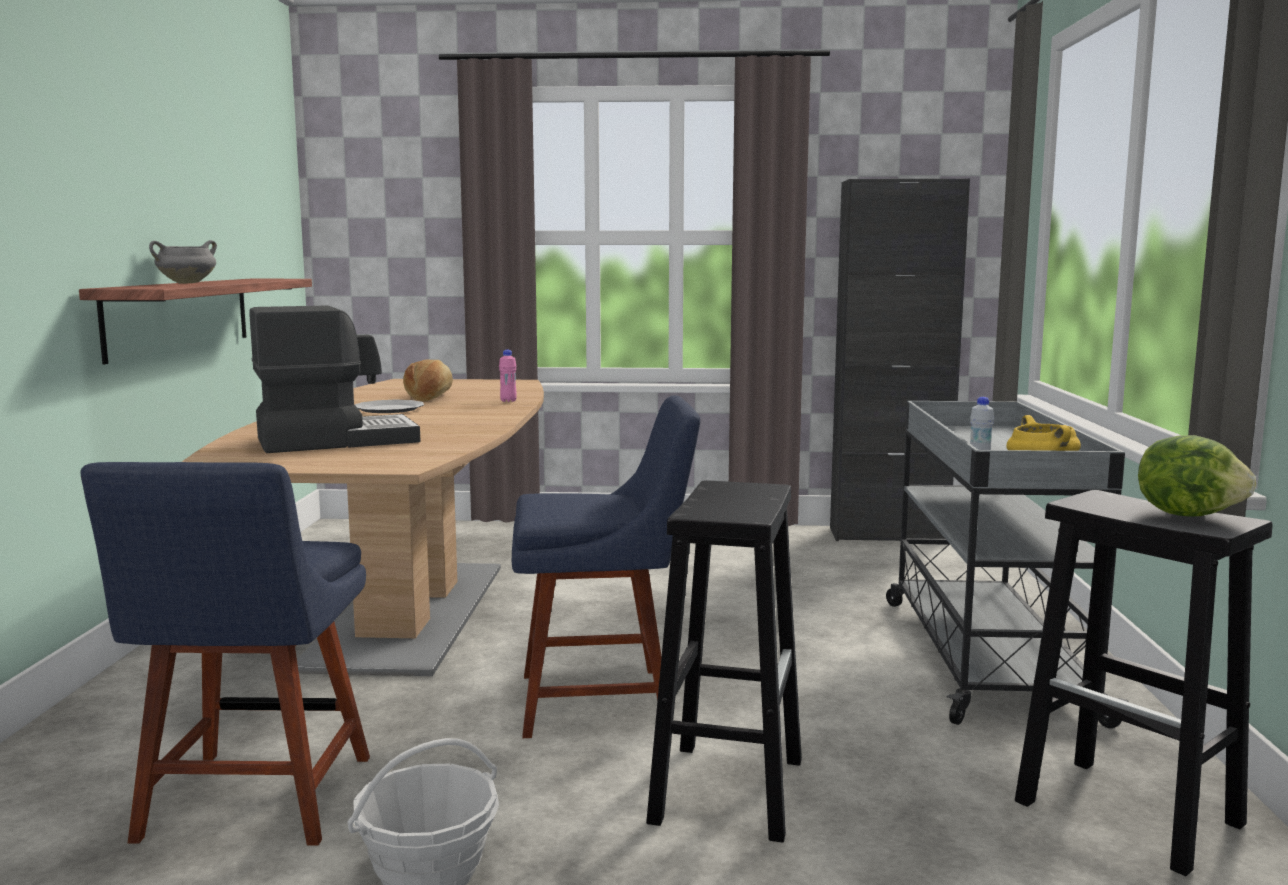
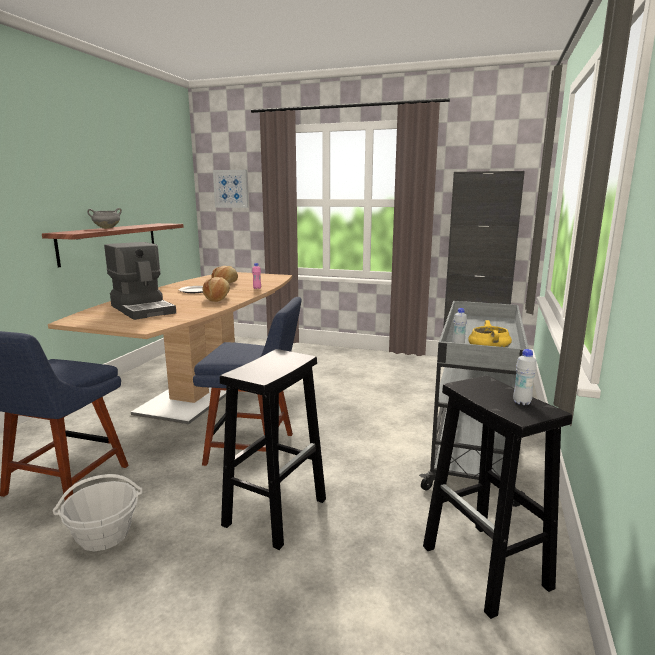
camera: 15 degrees right, 5 degrees up
coffee machine [249,305,420,453] -> coffee machine turned 60 degrees clockwise [104,242,176,320]
lettuce [1138,435,1256,517] -> white bottle [513,349,537,405]
none -> bread [202,277,230,302]
none -> picture [213,170,248,208]

